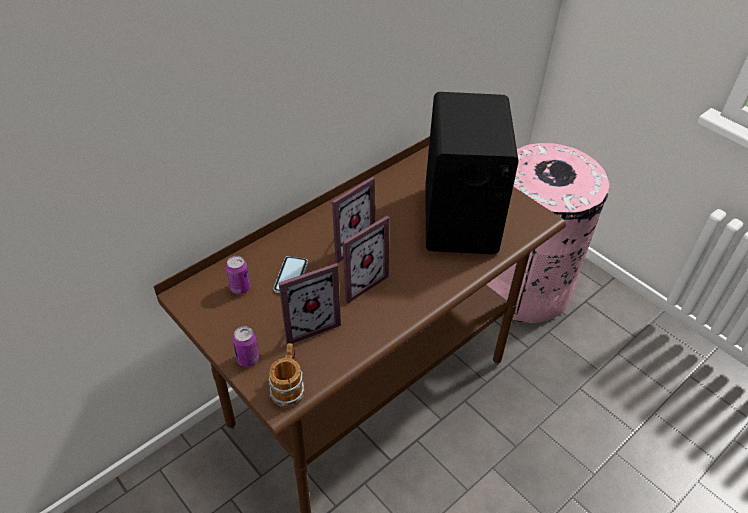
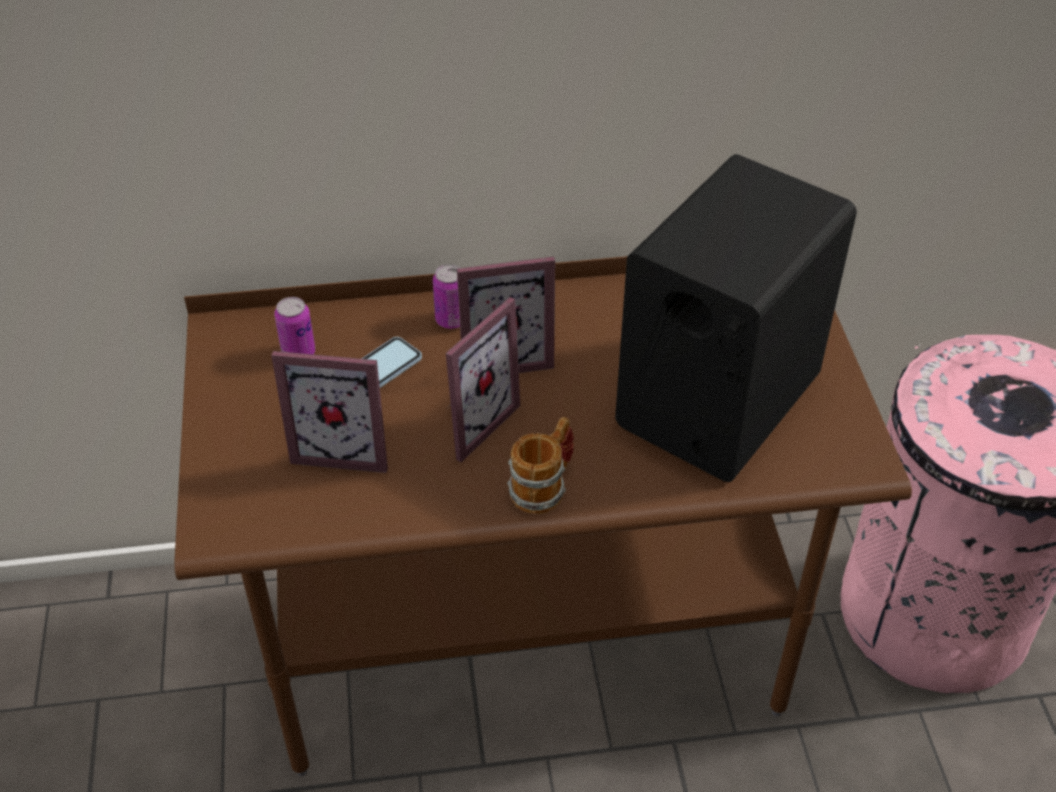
camera: 35 degrees right, 0 degrees up
can [232,326,259,367] -> can moved to [433,264,461,329]
mug [268,343,304,407] -> mug moved to [507,417,574,514]
picture frame [343,216,390,304] -> picture frame turned 45 degrees counterclockwise [446,297,520,462]

